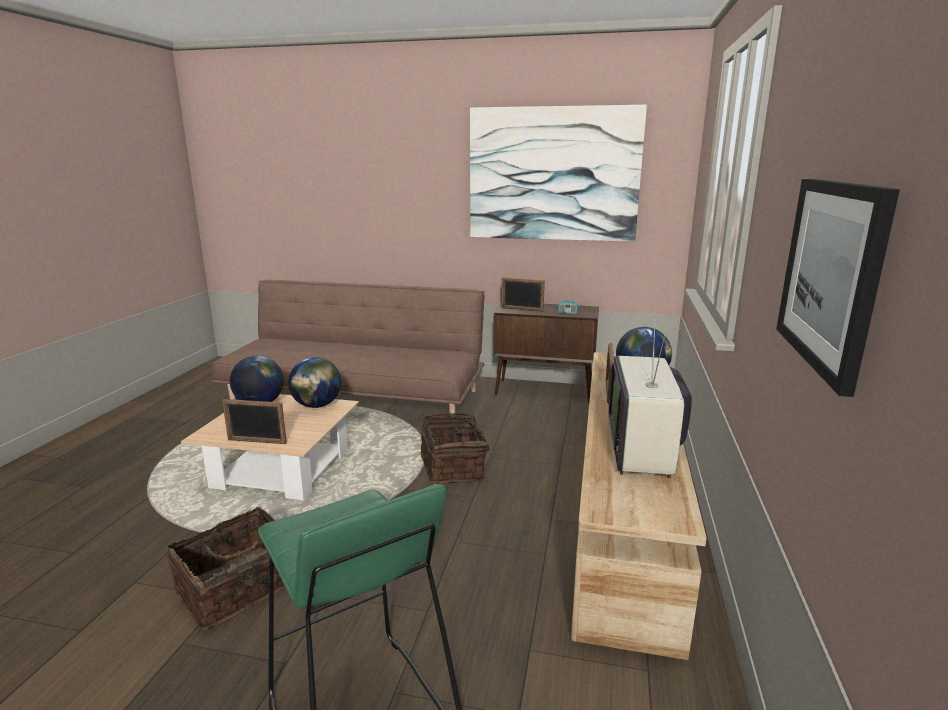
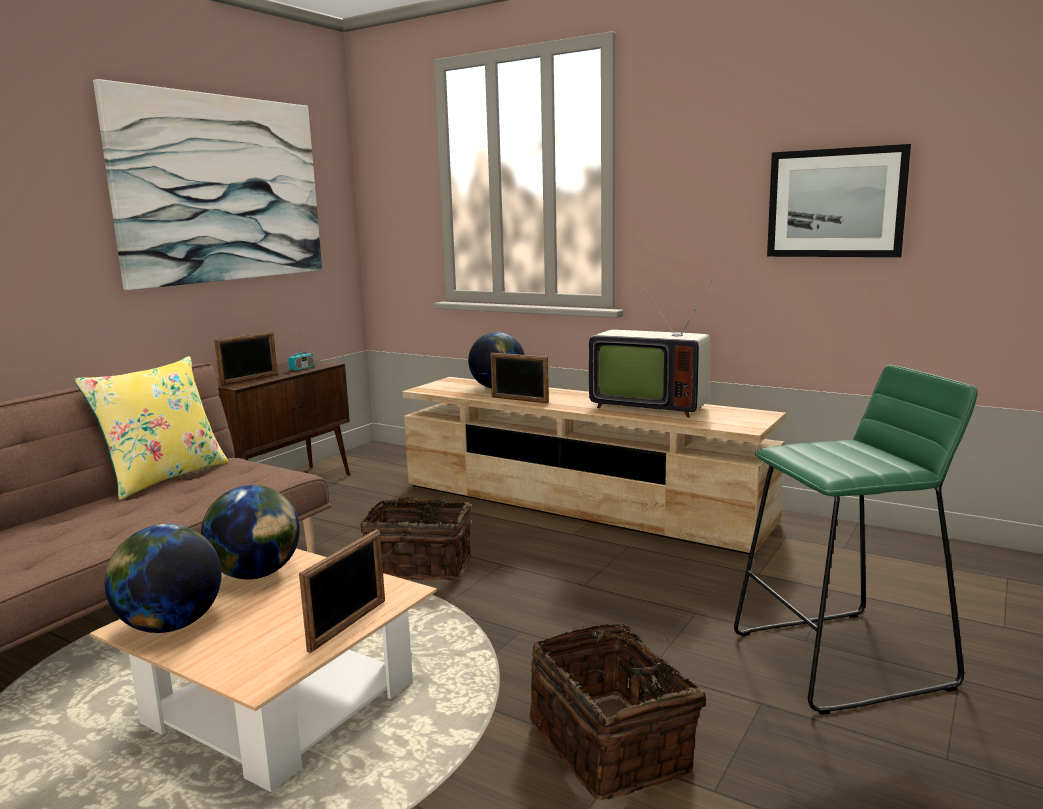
camera: 70 degrees left, 5 degrees down
none -> yellow pillow [74,356,229,500]

